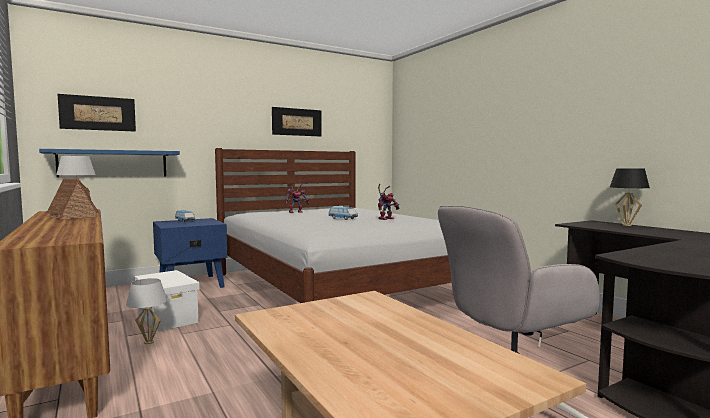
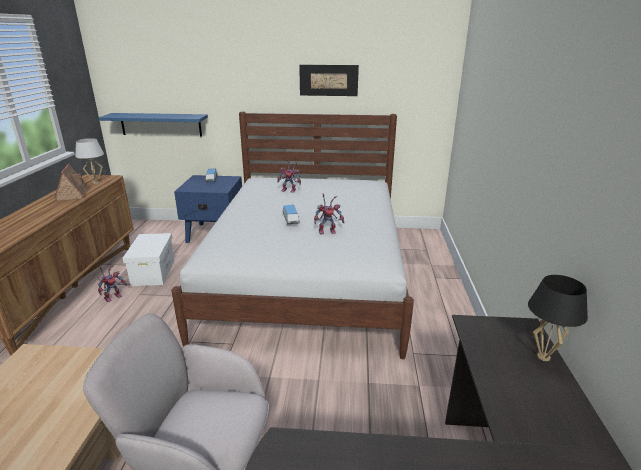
camera: 35 degrees right, 20 degrees up
picture [58,94,136,132] -> none
white table lamp [126,278,167,344] -> toy robot [98,265,127,302]

